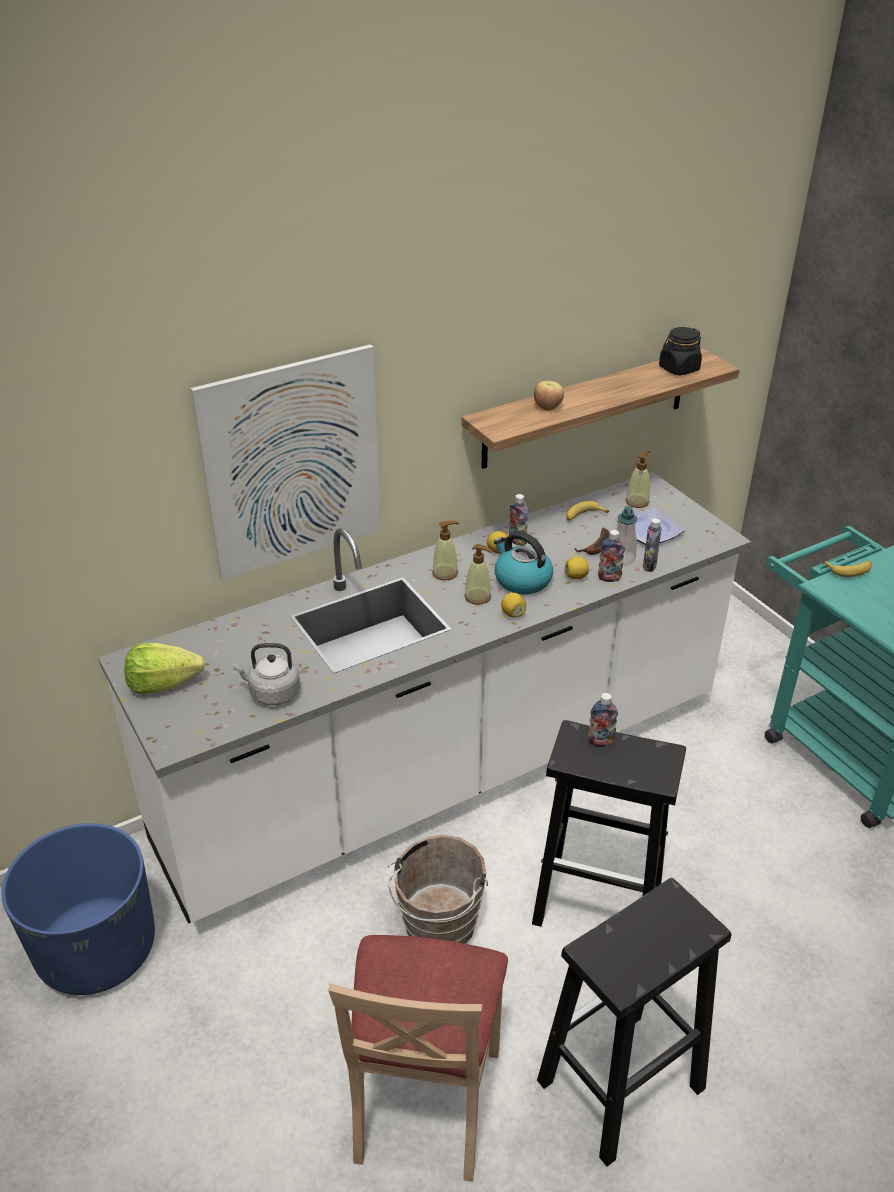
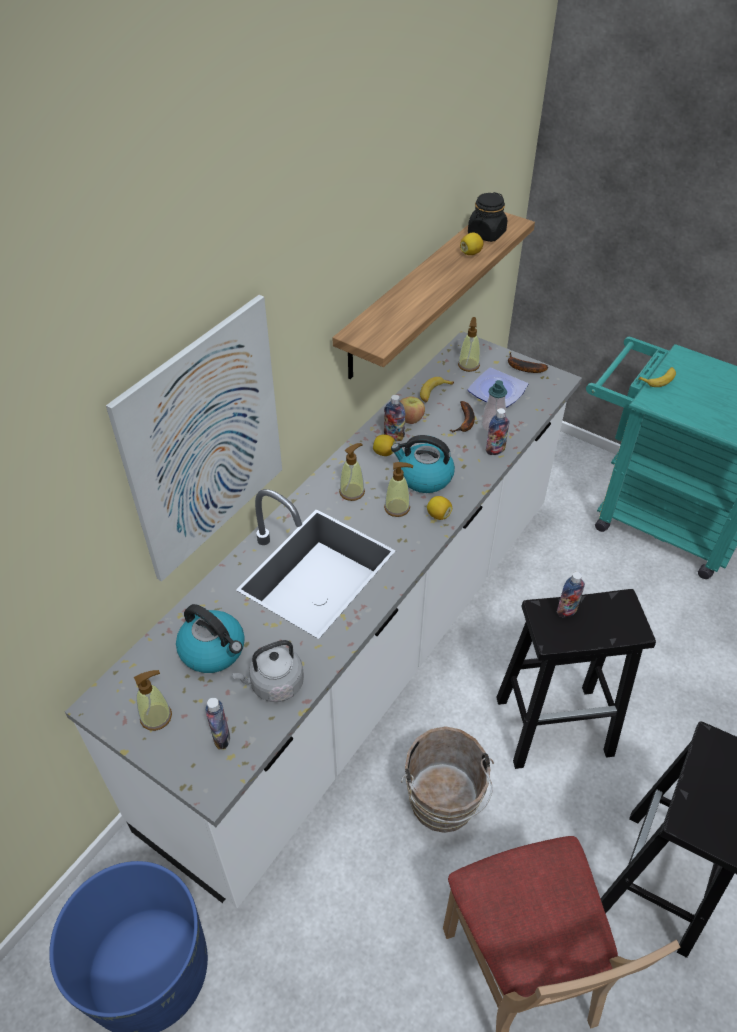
camera: 25 degrees left, 10 degrees up
lettuce [124,643,205,694] -> soap dispenser [134,670,172,731]
apple [534,381,564,411] -> apple moved to [400,396,425,424]
lemon [564,556,589,579] -> lemon moved to [460,233,483,255]
bottle [643,518,662,572] -> bottle moved to [206,698,230,749]
none -> kettle [176,604,245,673]
none -> banana [508,352,548,373]

